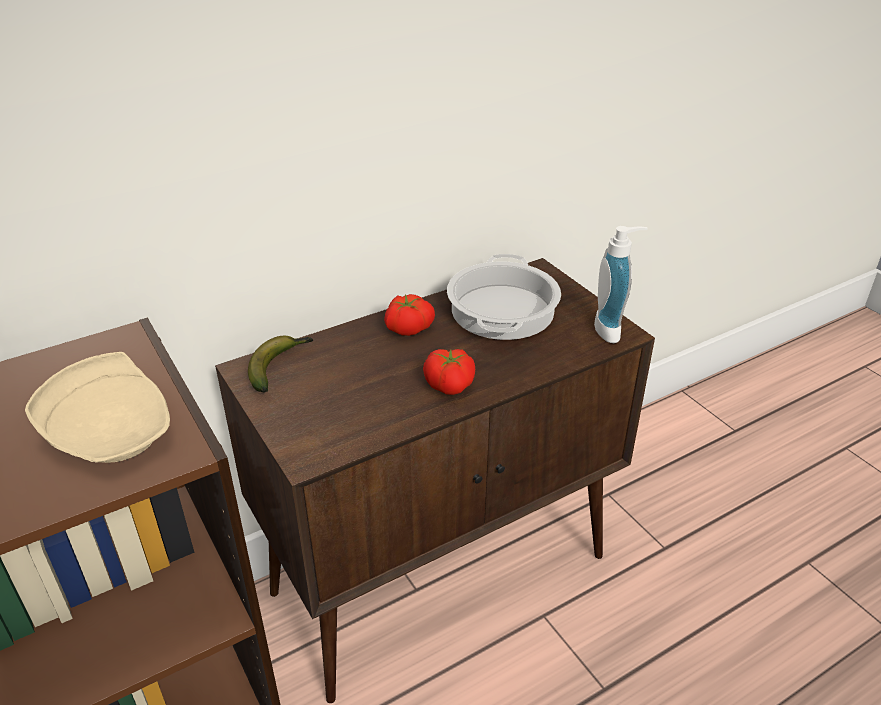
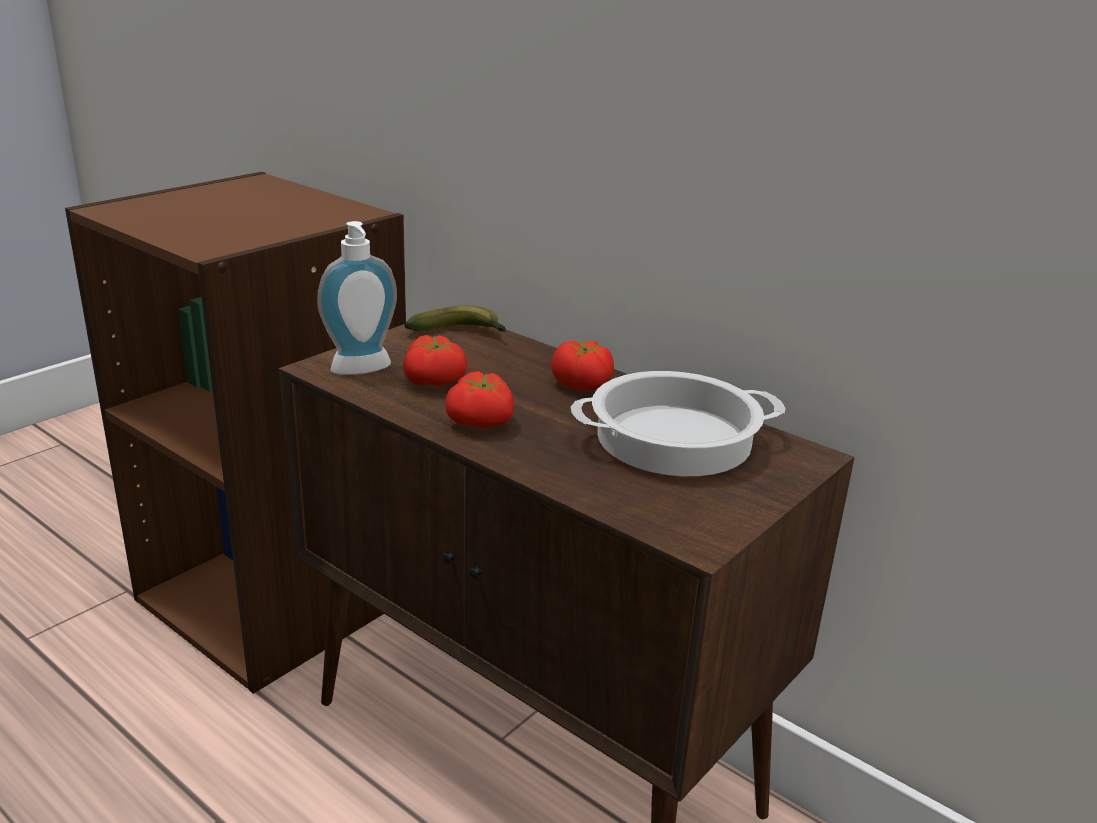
camera: 70 degrees right, 10 degrees down
beige plate [25,352,170,463] -> none
soap dispenser [594,226,648,343] -> soap dispenser moved to [317,221,397,375]
none -> tomato [403,335,467,386]

